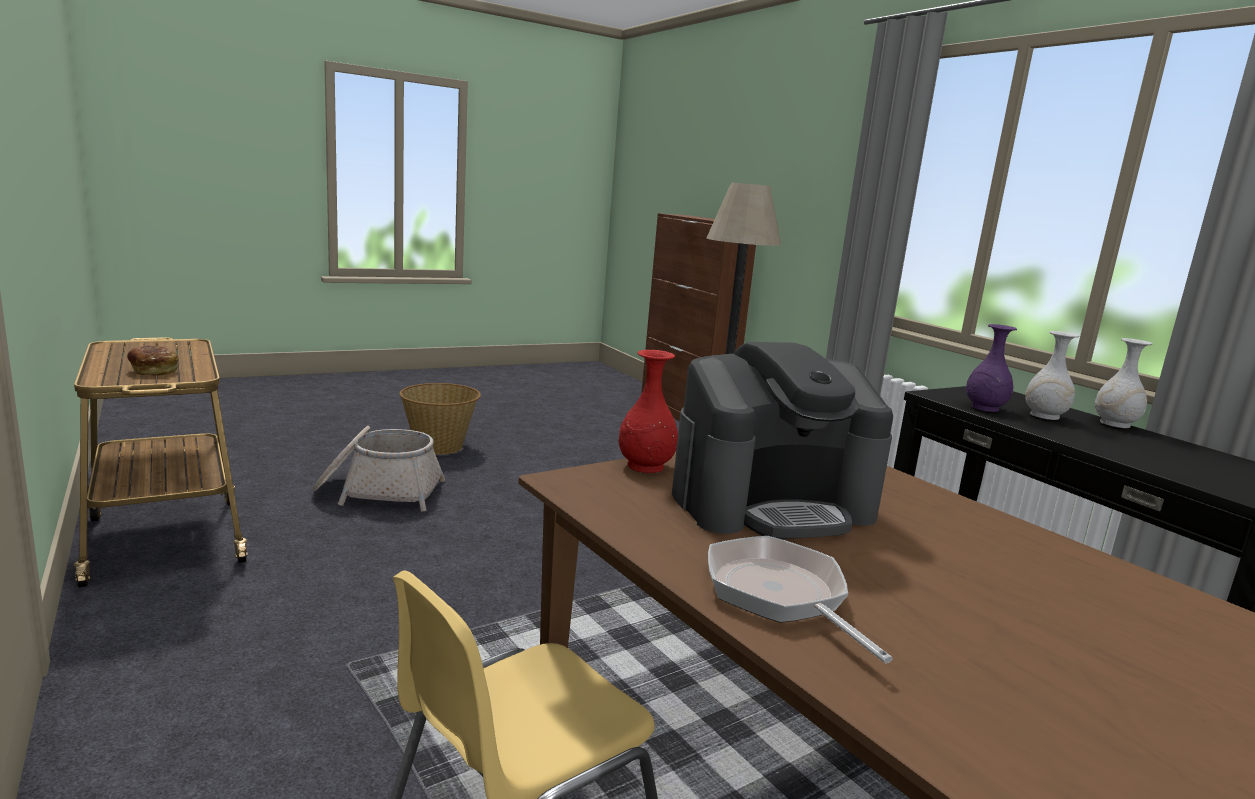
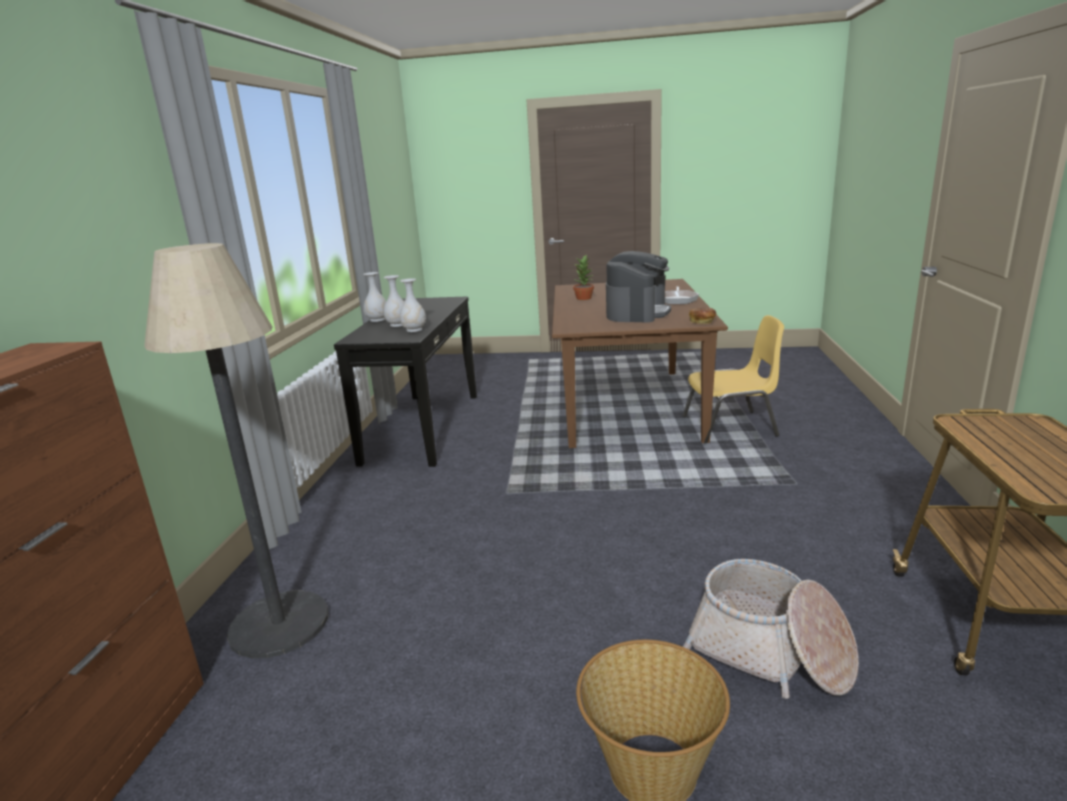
camera: 140 degrees left, 5 degrees up
bread [127,346,179,375] -> bread moved to [689,307,717,324]
red vase [618,350,678,473] -> none
coffee machine [672,342,893,539] -> coffee machine turned 90 degrees clockwise [606,251,671,323]
purple vase [966,324,1017,412] -> white vase [400,278,426,332]
none -> potted plant [573,255,594,300]

